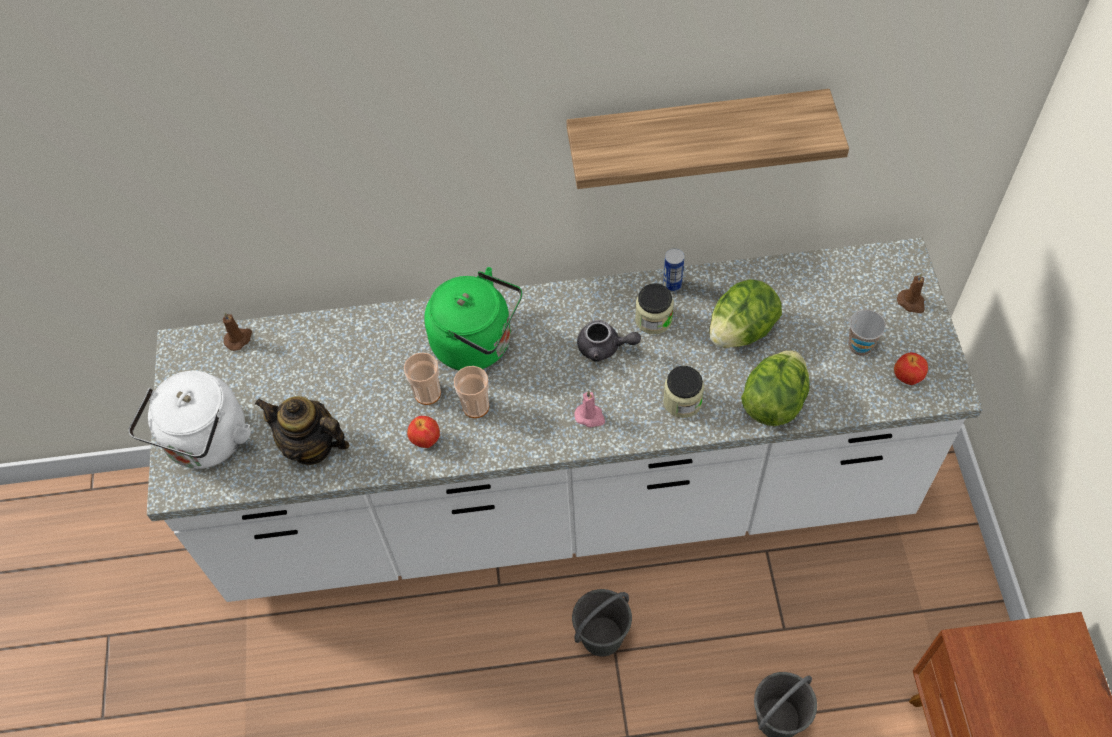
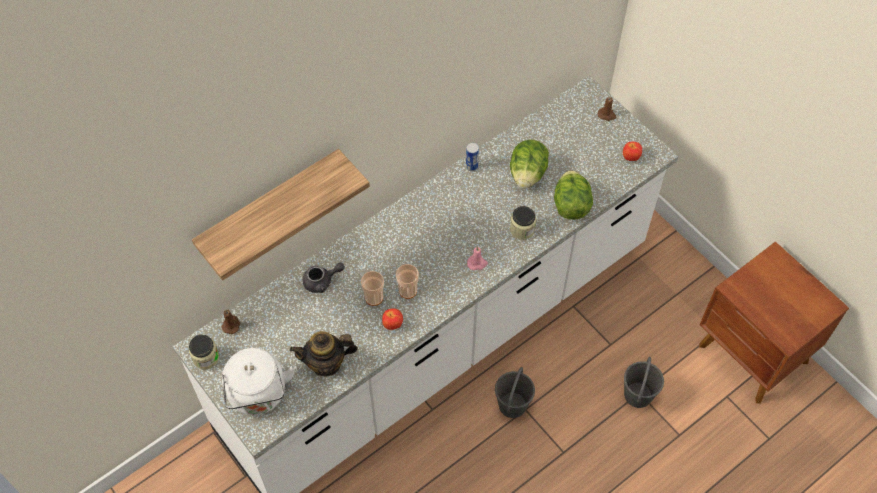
camera: 35 degrees left, 0 degrees up
green kettle [424,267,522,370] -> none
shelf [567,89,849,189] -> shelf moved to [192,149,370,281]
grey teapot [577,320,641,362] -> grey teapot moved to [302,263,345,293]
jar [635,283,674,334] -> jar moved to [189,335,219,370]
cup [848,309,886,356] -> none

